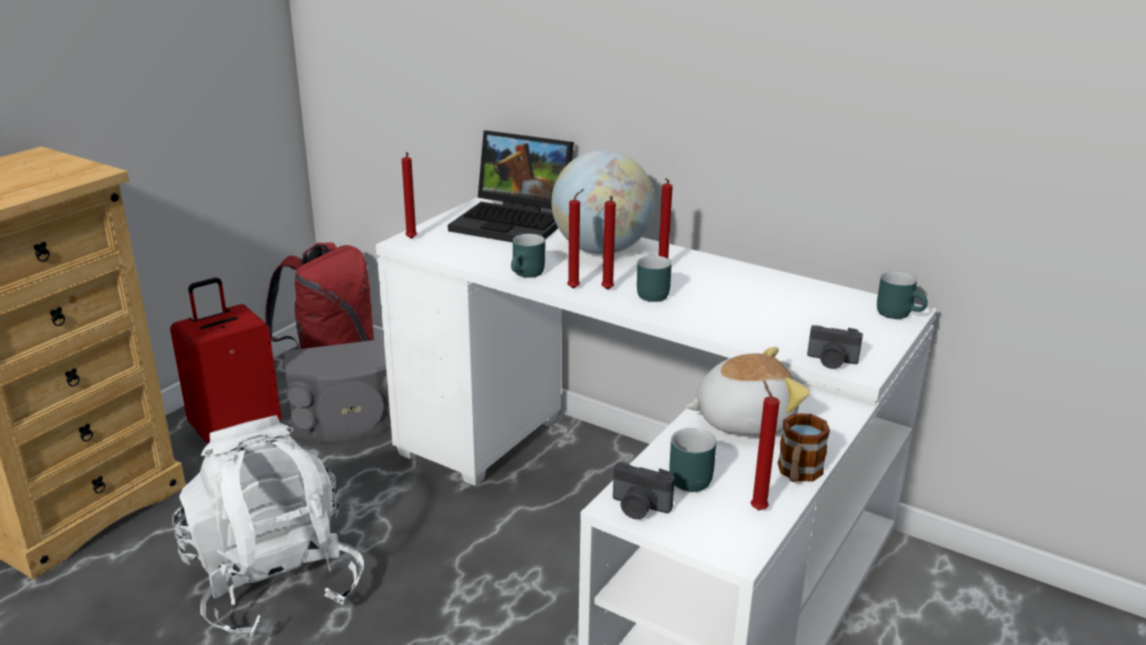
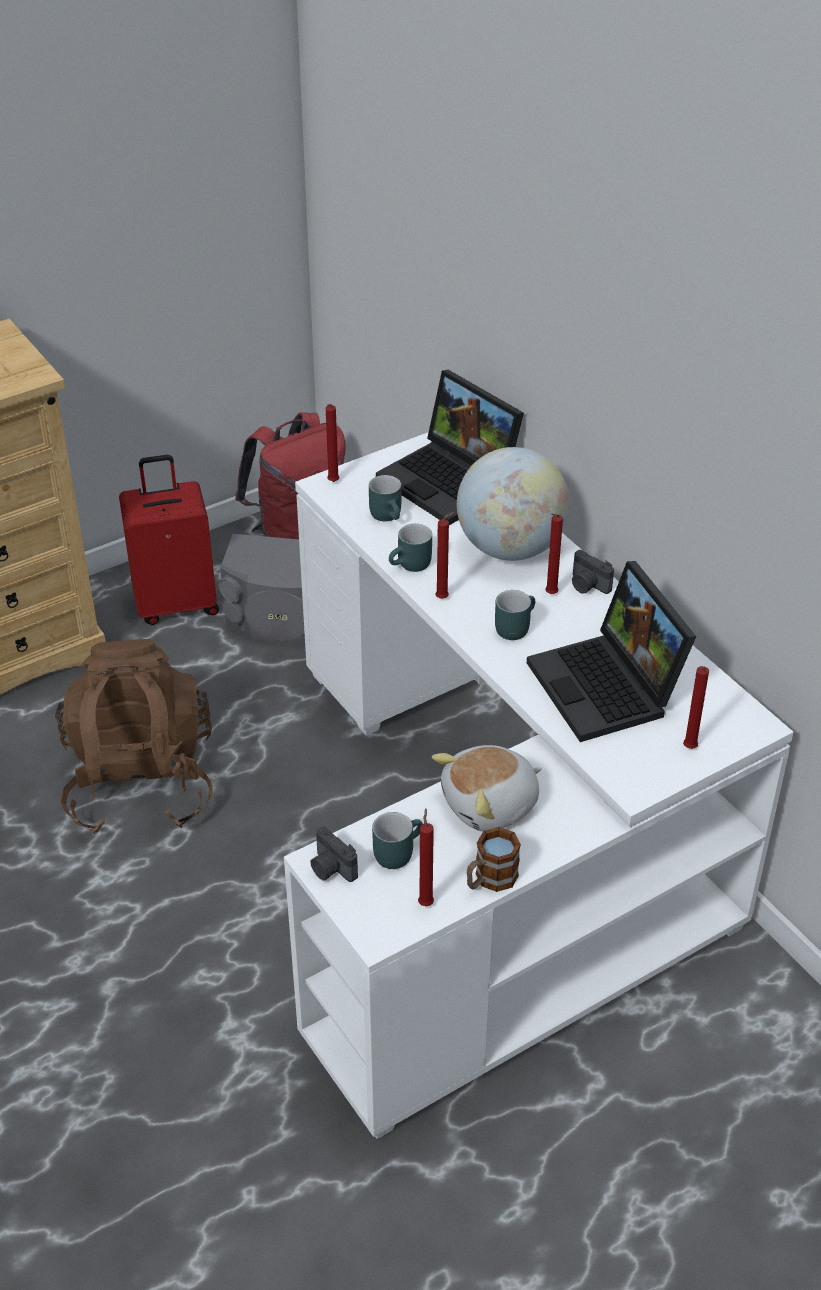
camera: 25 degrees right, 15 degrees up
white backpack [172,415,364,637] -> brown backpack [55,639,213,834]
red candle [601,196,616,290] -> red candle moved to [683,666,709,749]
plush toy [685,347,810,436] -> plush toy turned 135 degrees clockwise [432,745,542,831]
camera [807,325,863,369] -> camera moved to [572,550,614,594]
turquoise mug [877,271,928,319] -> turquoise mug moved to [369,475,401,521]
none -> laptop [527,561,696,742]

